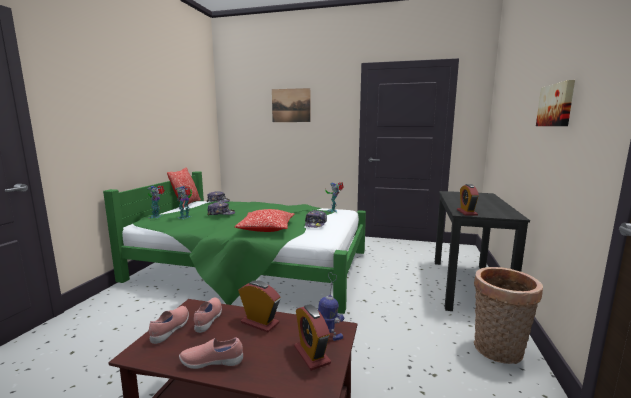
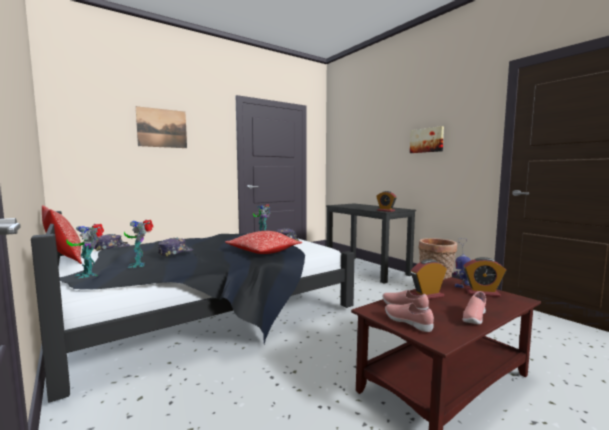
camera: 50 degrees left, 5 degrees down
green bed [103,171,366,314] -> black bed [31,211,355,403]

